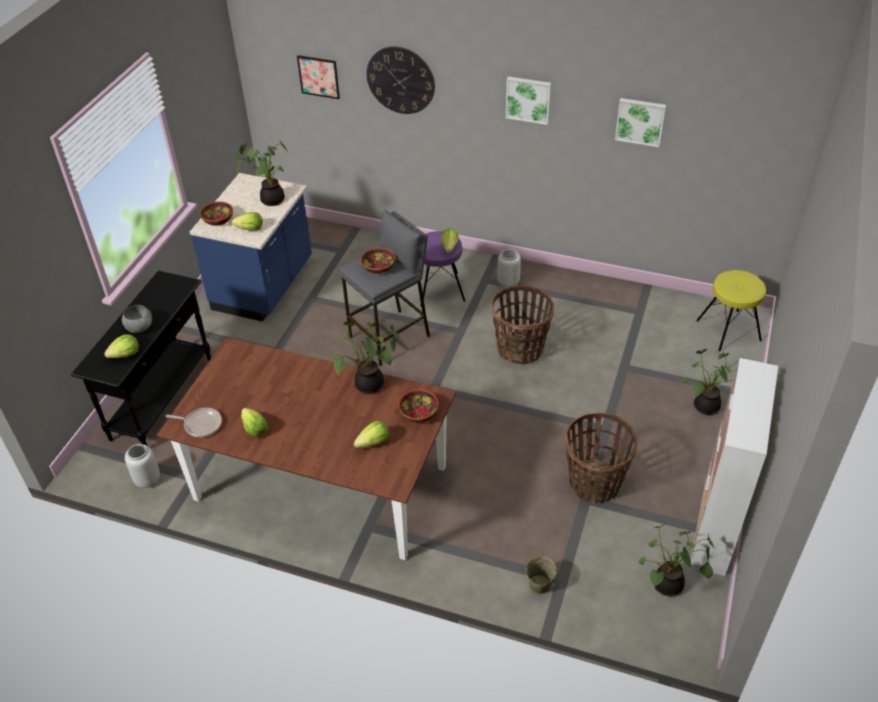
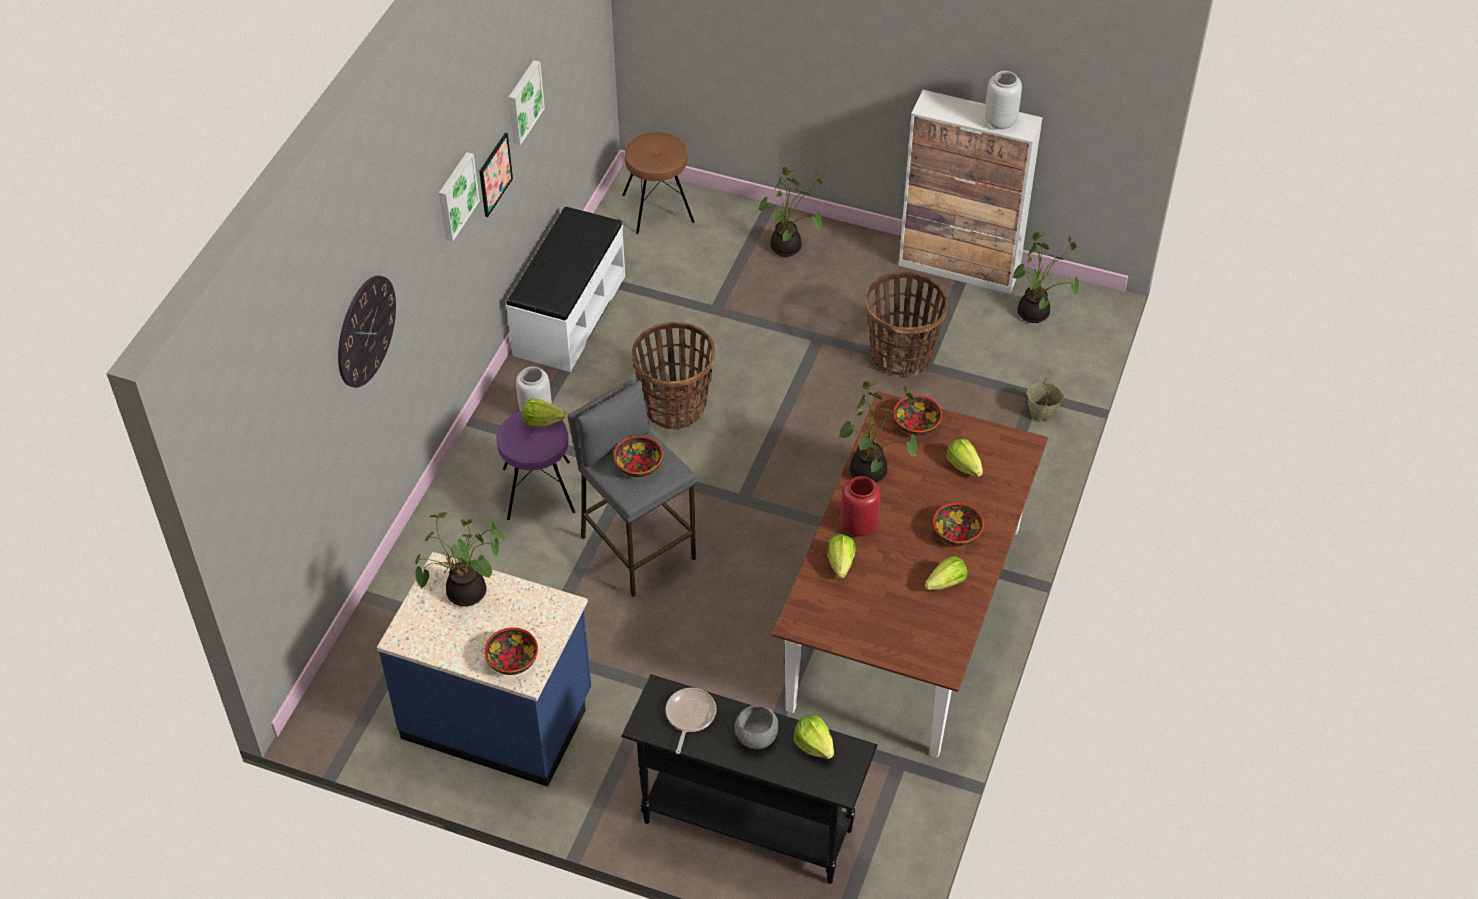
camera: 90 degrees left, 5 degrees up
grey vase [125,444,160,488] -> grey vase moved to [985,71,1022,130]
frying pan [166,408,222,437] -> frying pan moved to [666,688,717,754]
lettuce [231,212,263,230] -> lettuce moved to [828,534,856,579]
picture [297,55,340,99] -> picture moved to [479,133,513,217]
yellow stool [696,270,766,352] -> brown stool [622,132,695,234]
none -> white bench [506,207,625,372]
none -> red vase [841,476,881,536]
none -> bowl [933,503,984,546]

